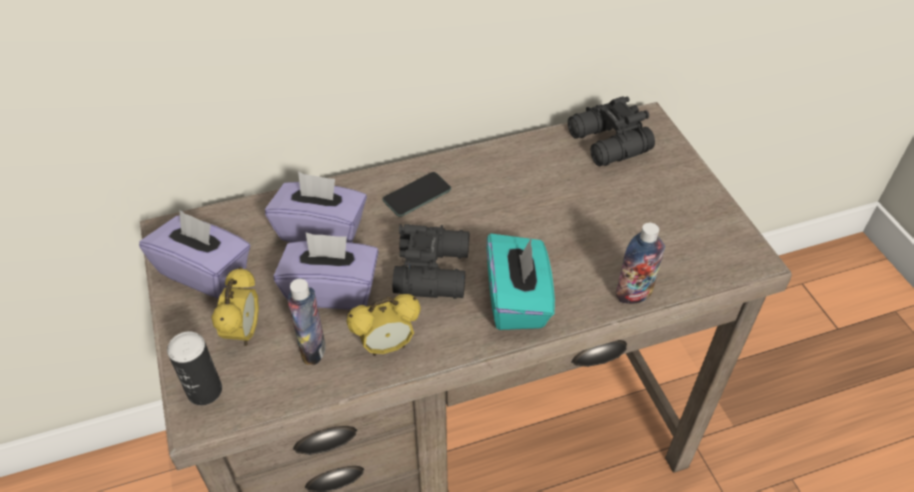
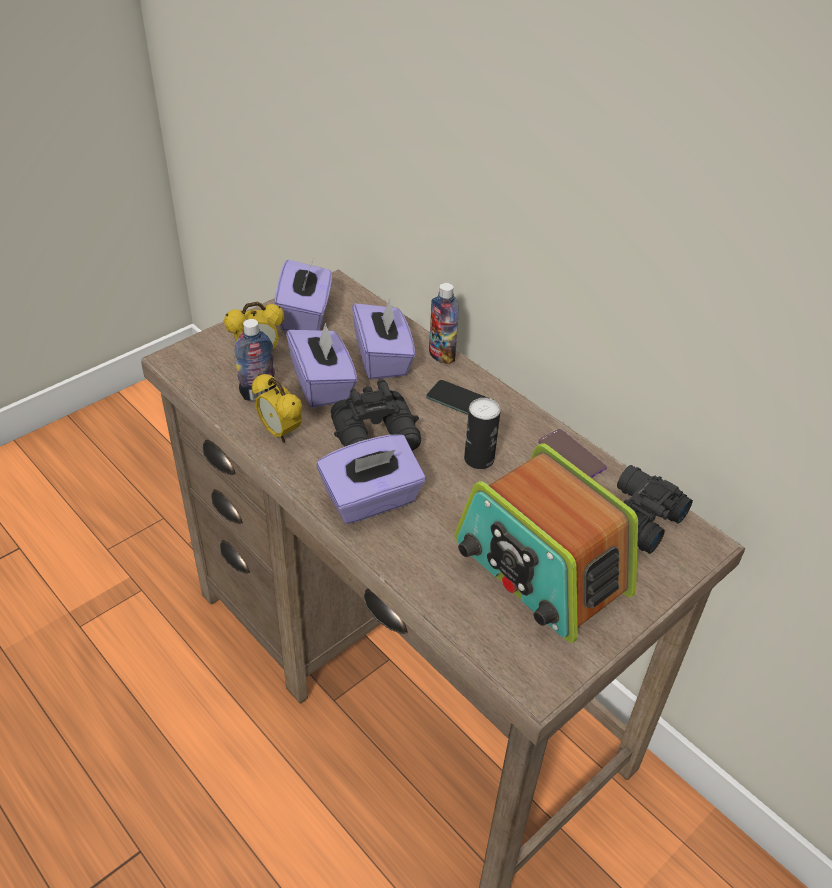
camera: 65 degrees right, 5 degrees down
can [167,331,222,406] -> can moved to [464,398,501,469]
turquoise tissue box [487,233,555,330] -> purple tissue box [317,434,425,524]
bottle [616,223,665,304] -> bottle moved to [429,283,459,365]
none -> radio [454,443,638,643]
none -> phone [538,429,607,478]

